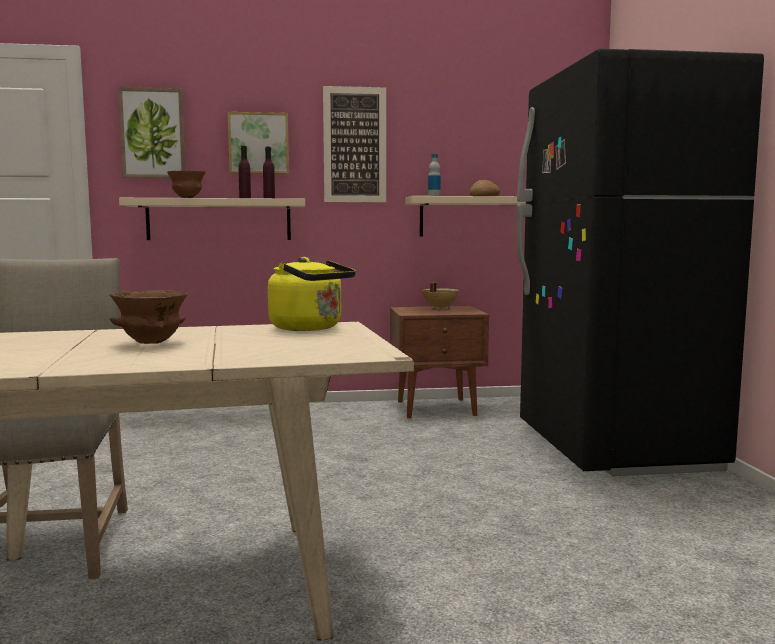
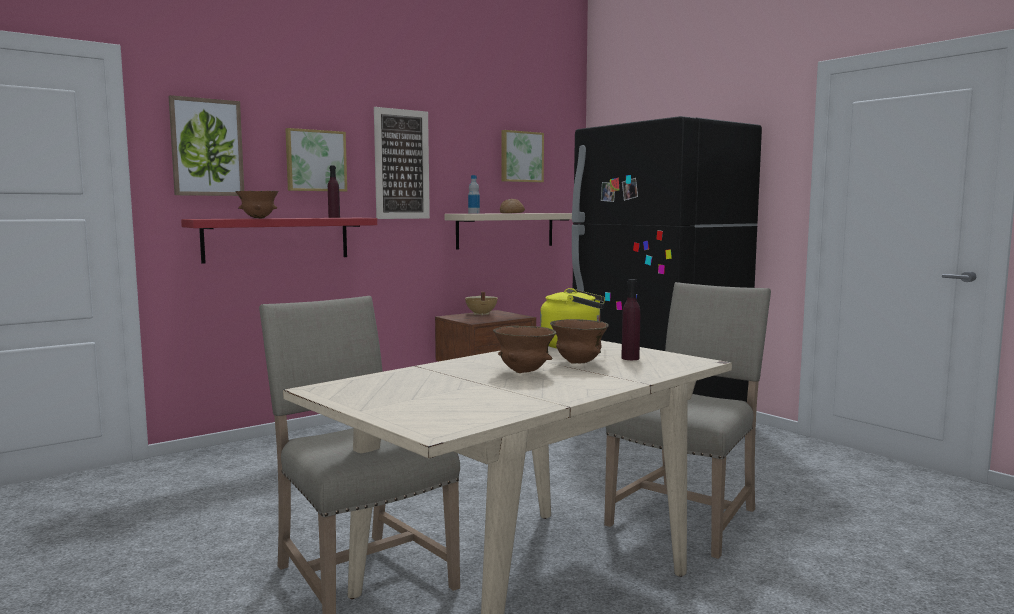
camera: 30 degrees left, 0 degrees up
beige shelf [119,198,305,240] -> red shelf [181,218,377,264]
purple bottle [239,146,251,198] -> purple bottle moved to [621,279,640,360]
none -> picture [502,130,544,182]
none -> brown bowl [550,319,609,364]
none -> beige chair [604,282,771,559]

